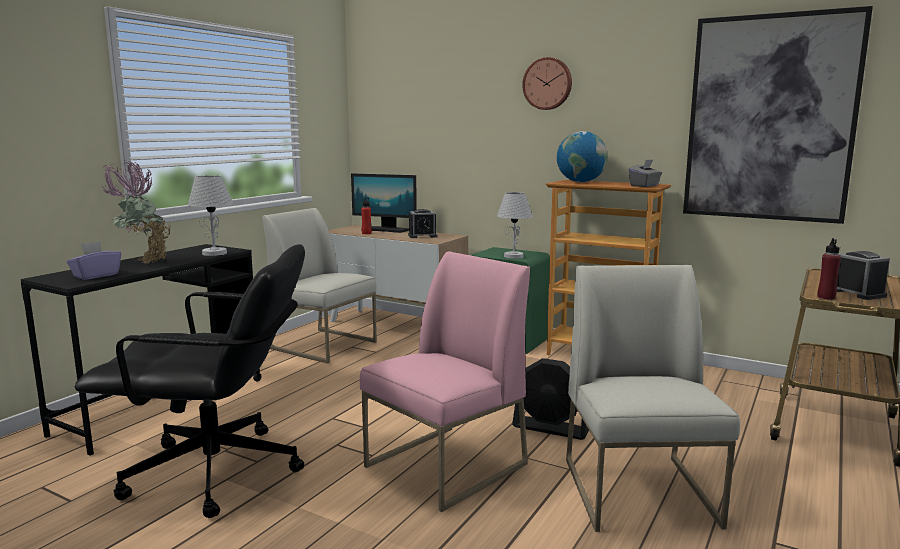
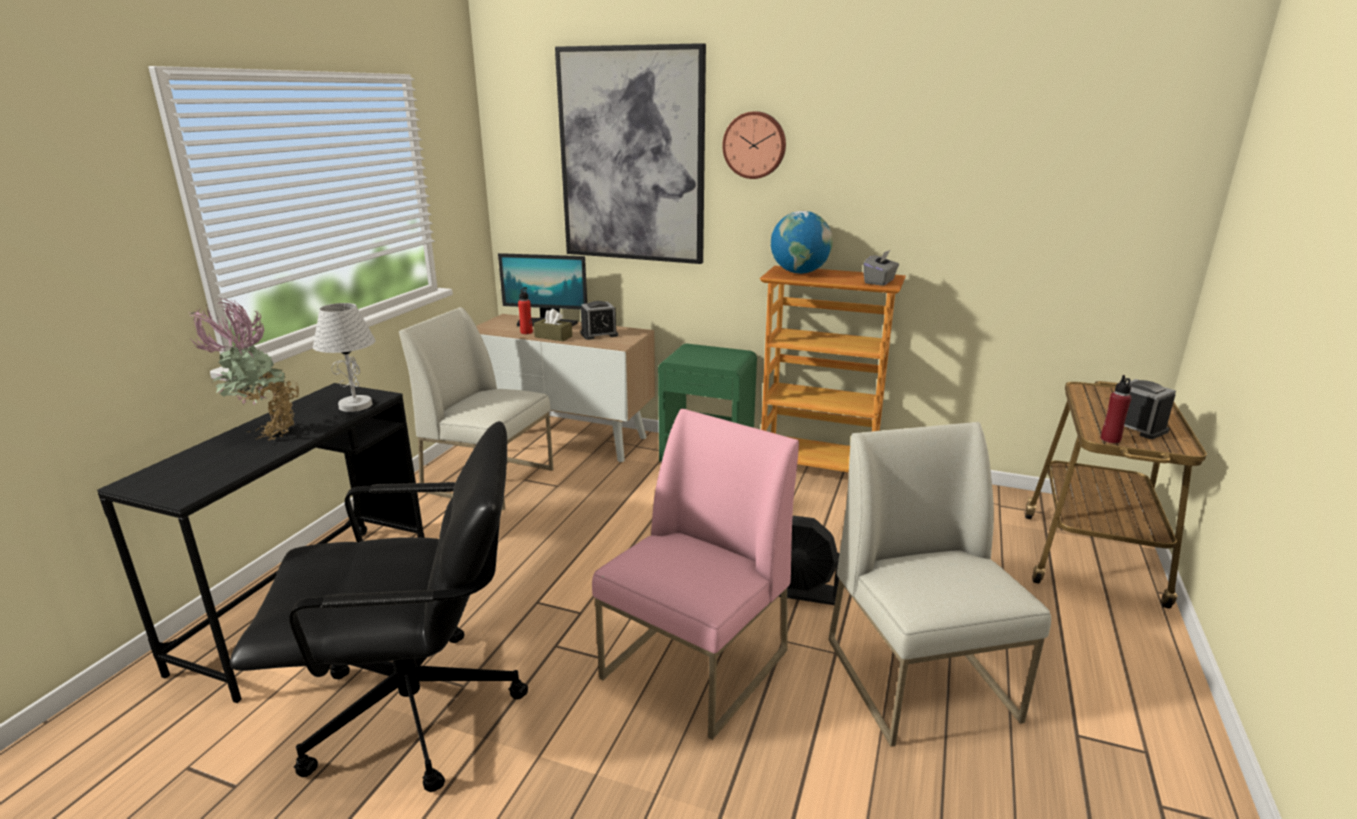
camera: 10 degrees left, 10 degrees up
purple tissue box [67,241,121,280] -> none
white table lamp [497,192,533,259] -> none
picture [683,6,873,224] -> picture moved to [555,43,706,264]
none -> brown tissue box [534,309,572,341]

